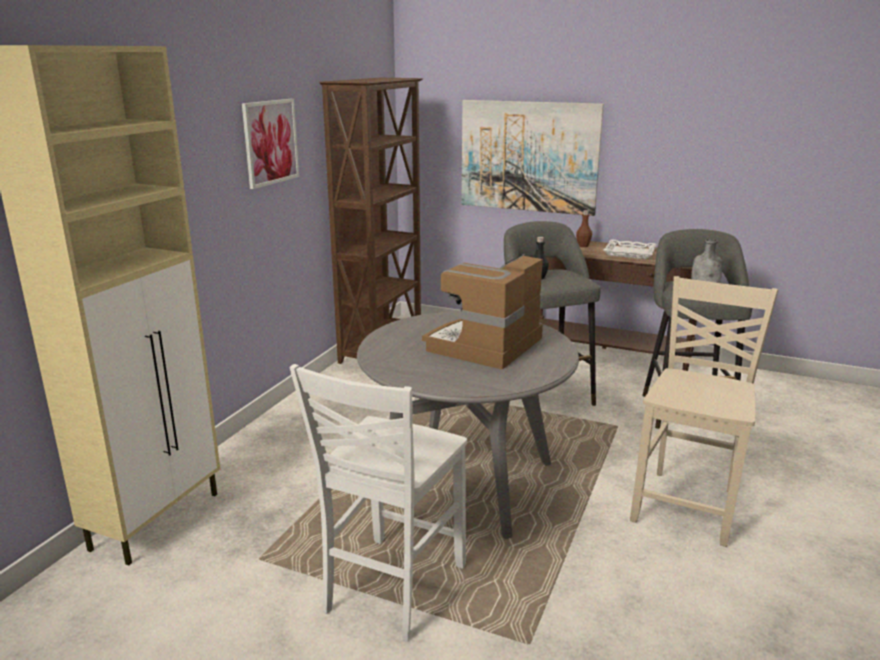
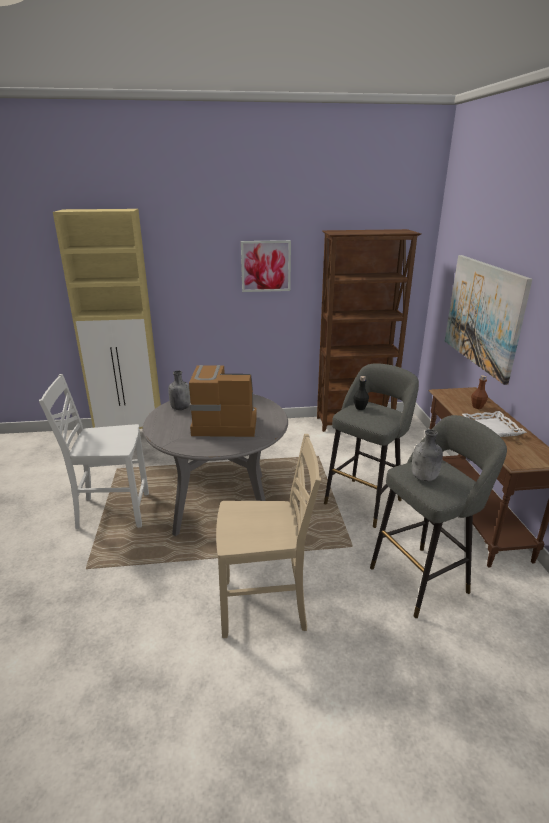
camera: 60 degrees right, 5 degrees up
none -> grey bottle [168,370,190,410]

